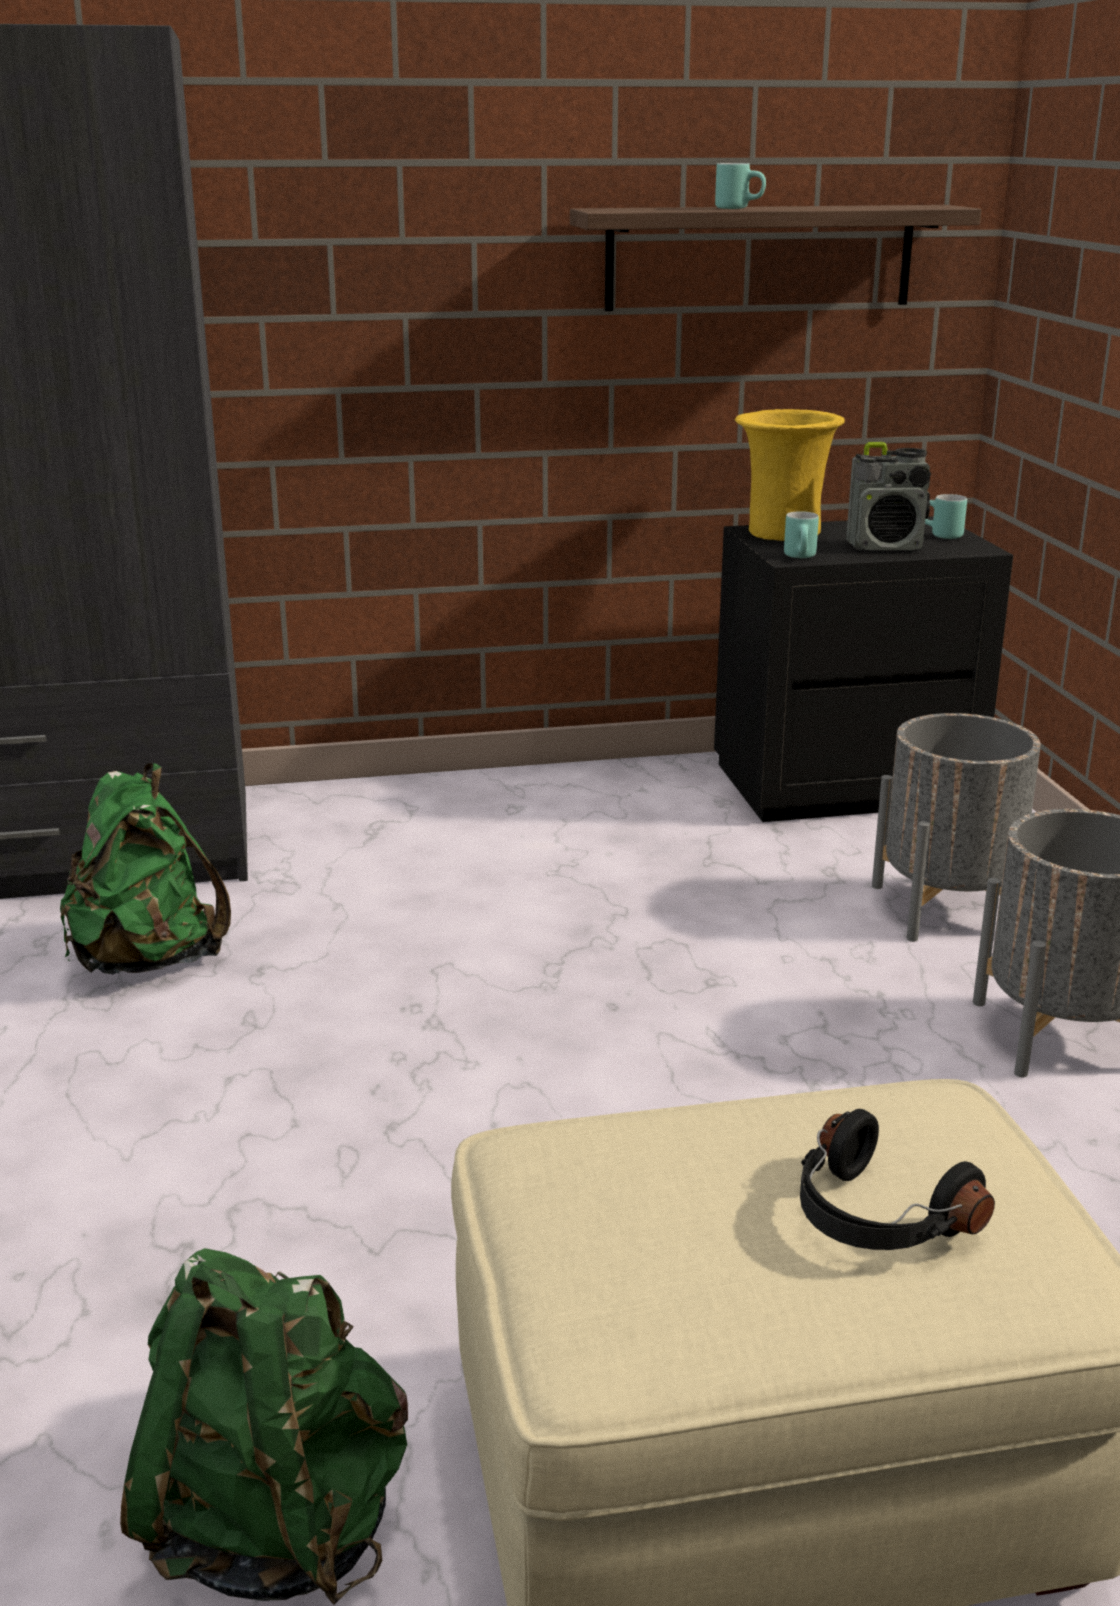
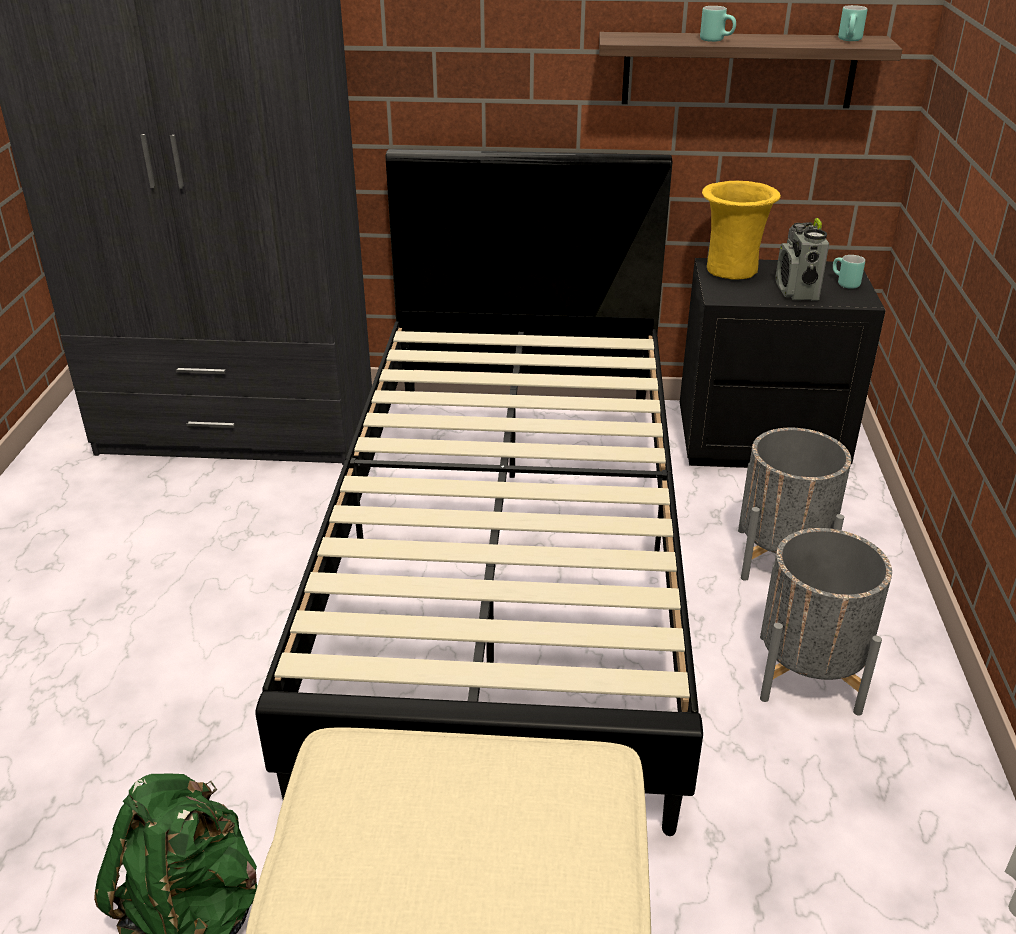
camera: 15 degrees right, 10 degrees up
green backpack [60,763,231,975] -> none
turquoise mug [784,511,819,558] -> turquoise mug moved to [838,5,867,41]
black headphones [800,1109,995,1250] -> none
radio [846,442,931,550] -> radio turned 75 degrees clockwise [776,218,829,301]
none -> black bed [255,149,703,836]

